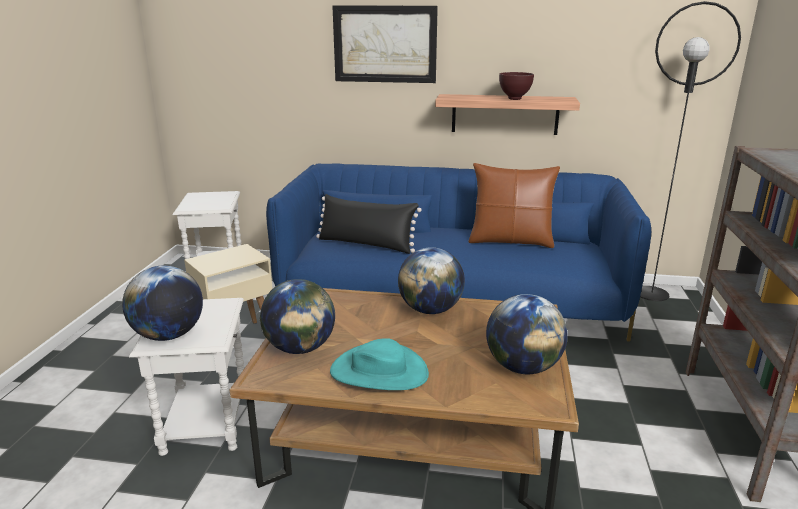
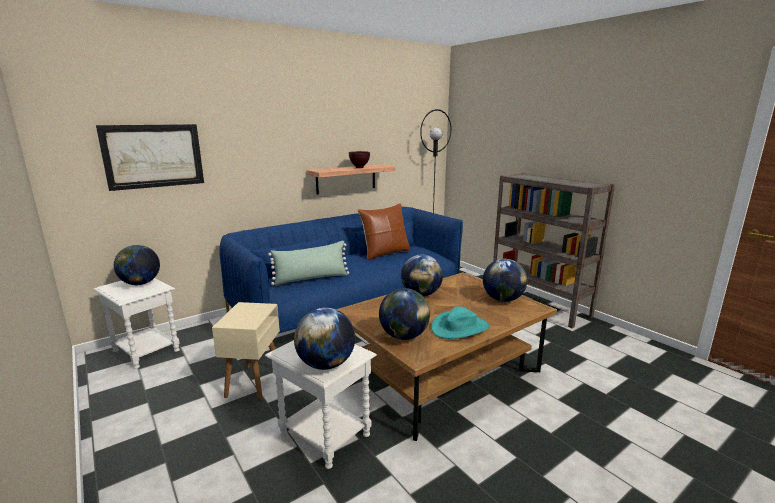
camera: 45 degrees left, 5 degrees down
black pillow [316,194,422,254] -> green pillow [268,241,349,286]
picture [332,6,438,83] -> picture moved to [96,124,204,191]
none -> globe [114,245,160,285]

